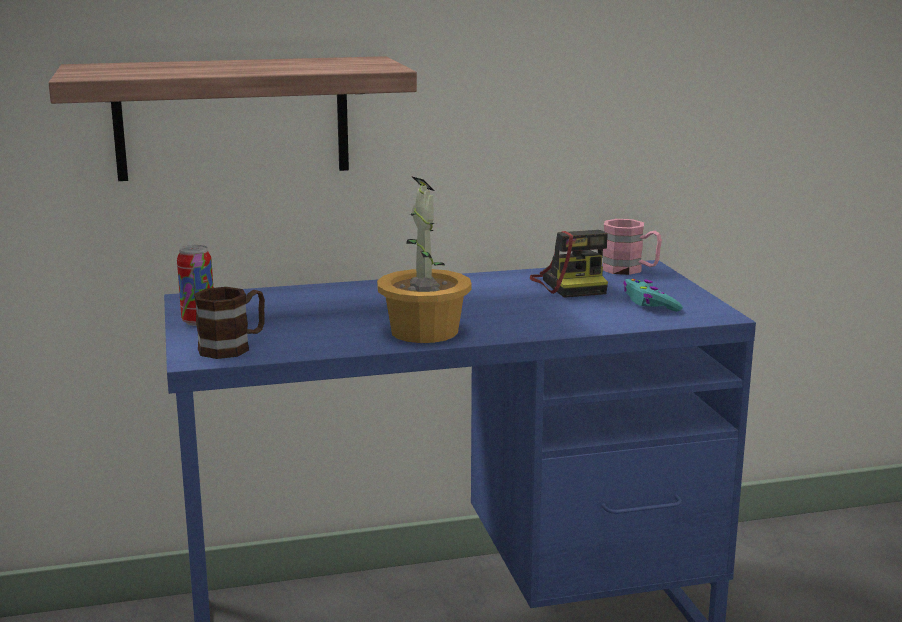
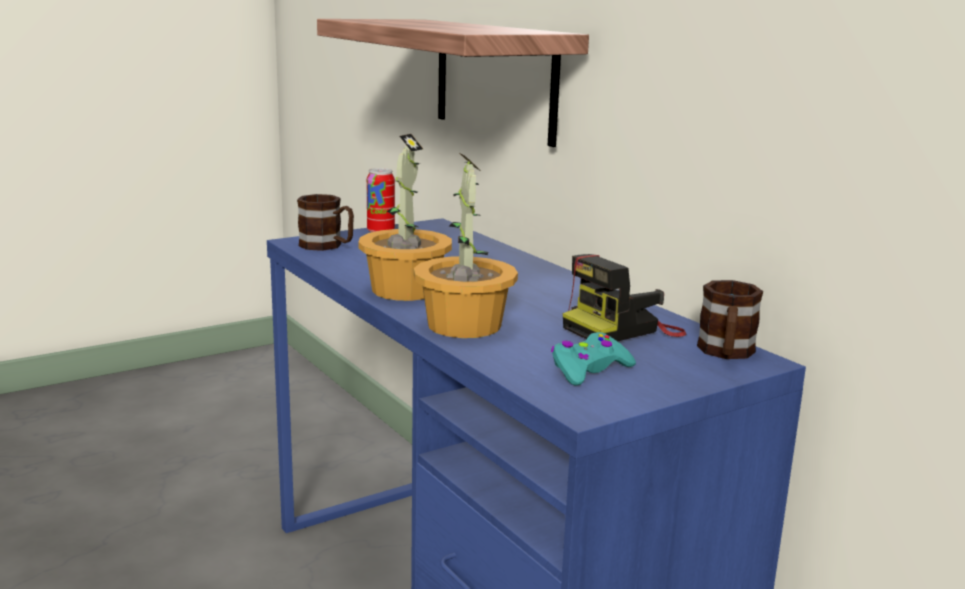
camera: 70 degrees right, 0 degrees up
pink mug [603,219,662,275] -> brown mug [697,280,763,359]
none -> potted plant [414,154,518,338]

